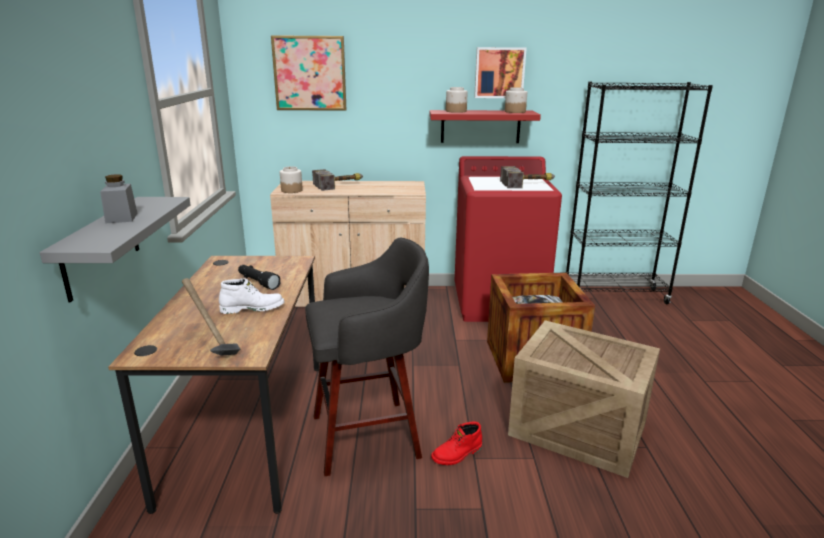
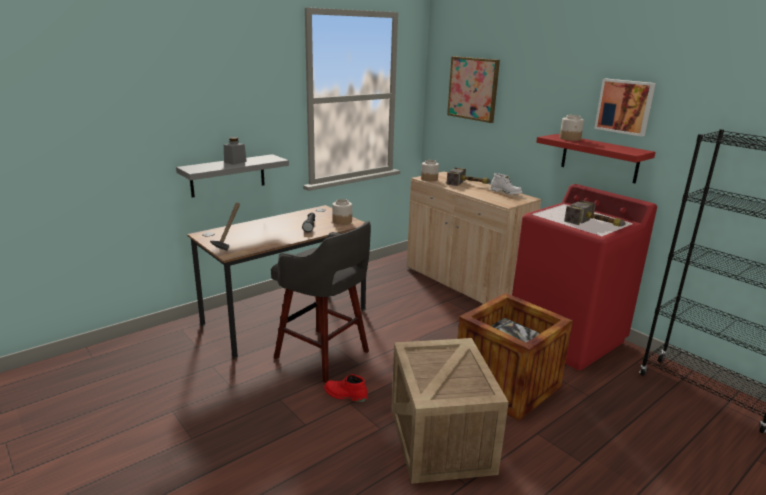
camera: 50 degrees right, 0 degrees up
white boot [219,278,285,314] -> white boot moved to [490,173,523,194]
jar [505,87,527,113] -> jar moved to [332,199,352,225]

